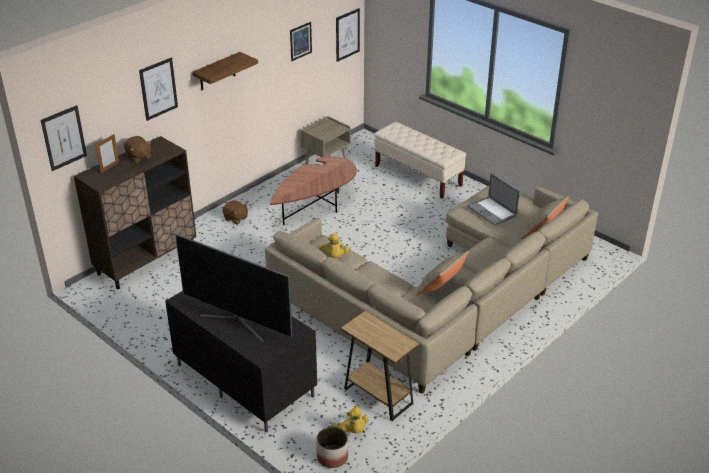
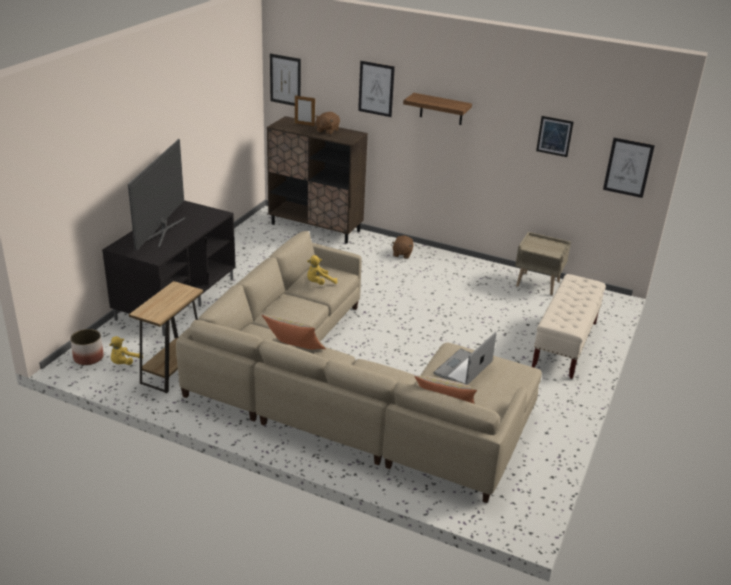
camera: 70 degrees right, 5 degrees down
brown coffee table [270,157,357,225] -> none

